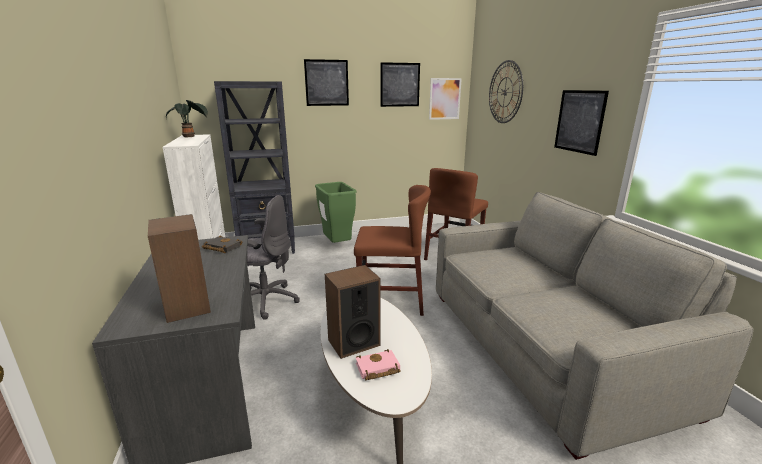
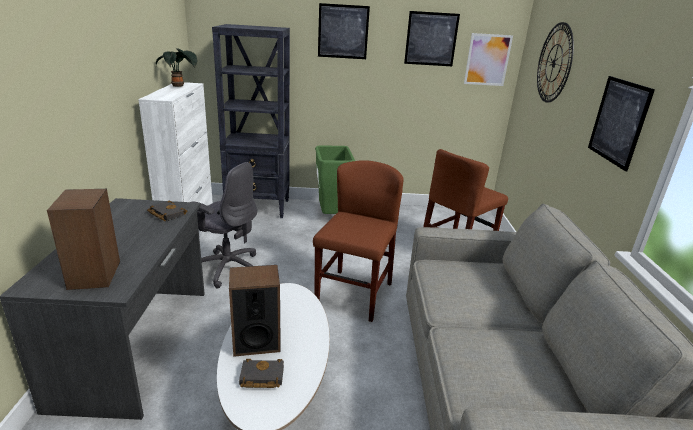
camera: 15 degrees right, 5 degrees up
brown chair [354,185,431,316] -> brown chair turned 90 degrees counterclockwise [313,160,404,322]
pink book [356,349,401,380] -> black book [239,359,284,388]

